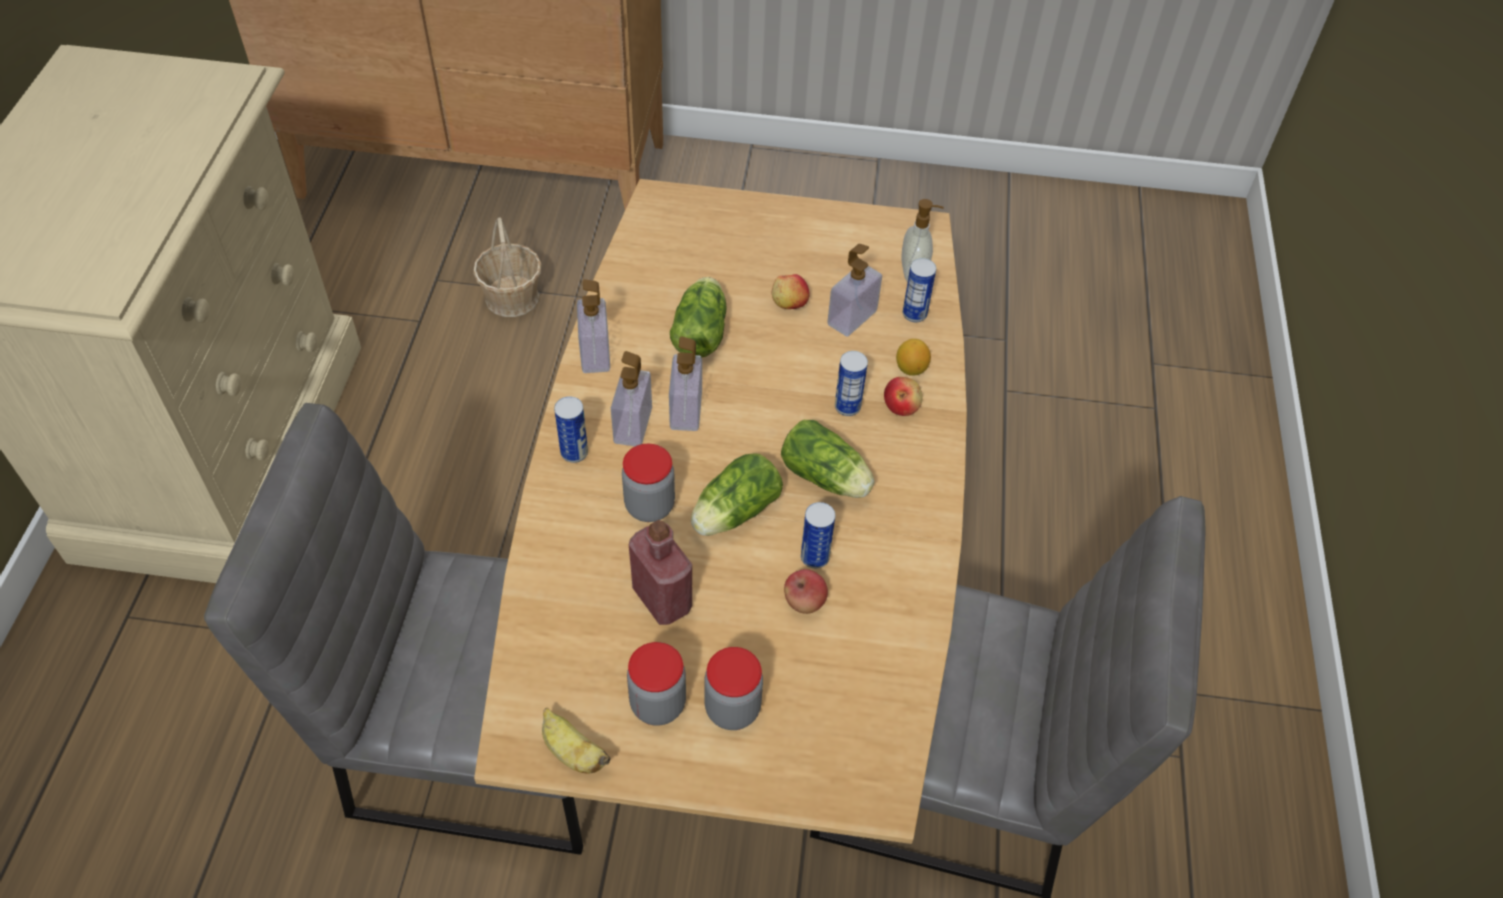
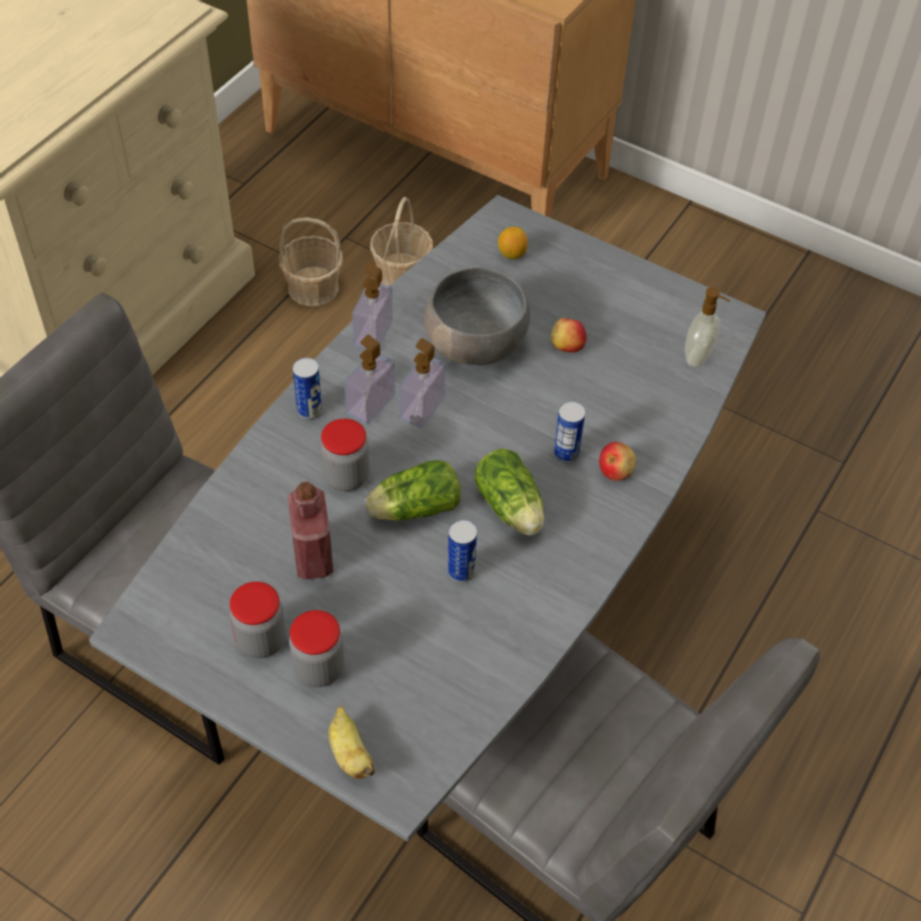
camera: 25 degrees right, 0 degrees up
brown dining table [474,179,967,844] -> grey dining table [89,195,766,842]
banana [542,708,610,774] -> banana moved to [329,706,375,779]
lettuce [670,277,727,358] -> grey bowl [424,267,530,365]
apple [784,569,828,614] -> none
soap dispenser [827,244,882,337] -> none
lemon [896,339,931,376] -> lemon moved to [498,226,528,259]
can [903,258,936,322] -> none
none -> basket [279,217,343,306]

